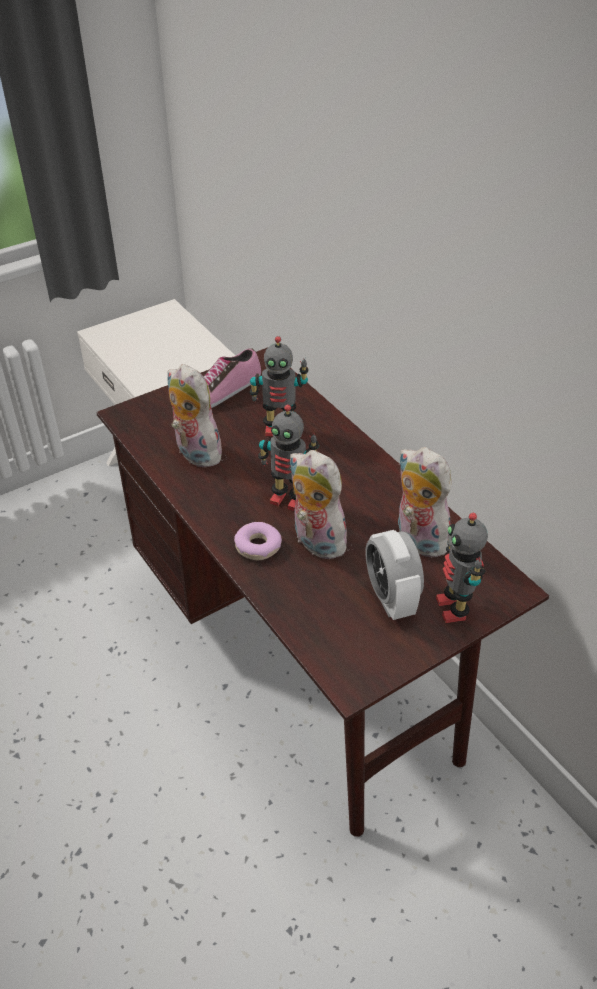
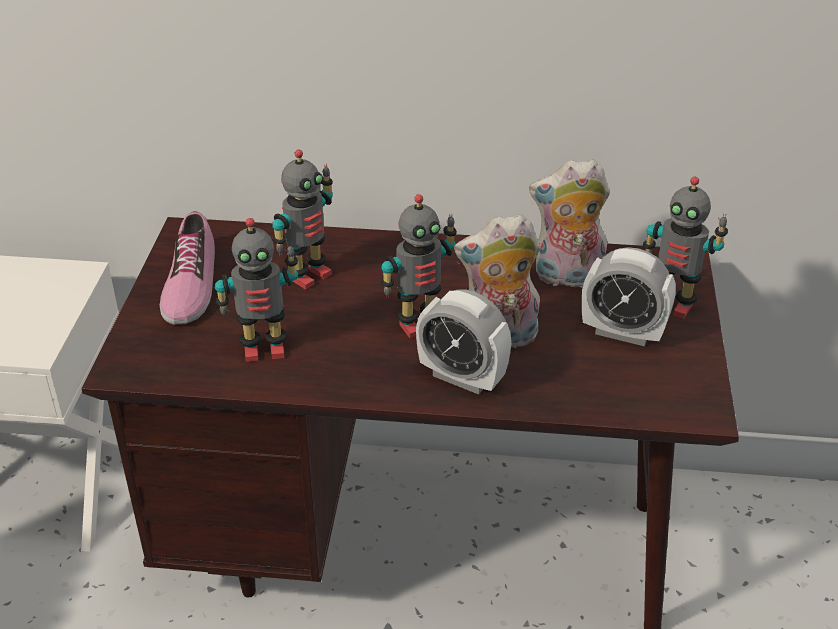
camera: 50 degrees left, 5 degrees down
plush toy [168,364,222,468] -> toy robot [215,218,298,362]
donut [234,522,282,560] -> alarm clock [416,289,511,394]

